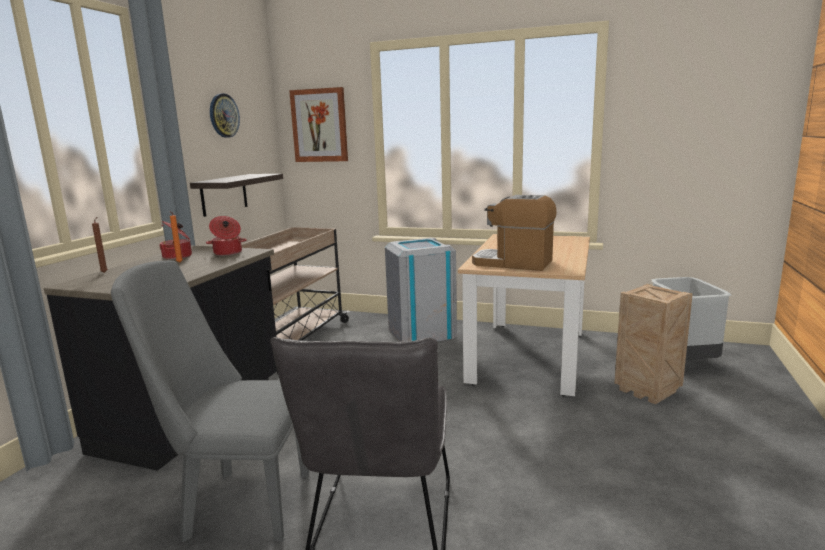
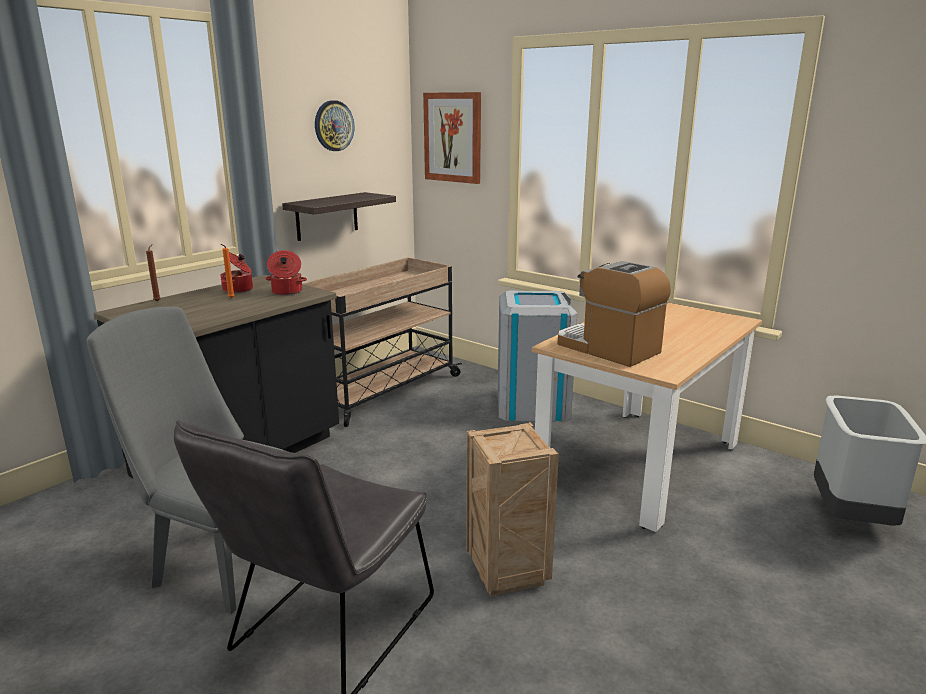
camera: 20 degrees right, 5 degrees up
crate [614,284,693,404] -> crate moved to [466,422,559,596]

